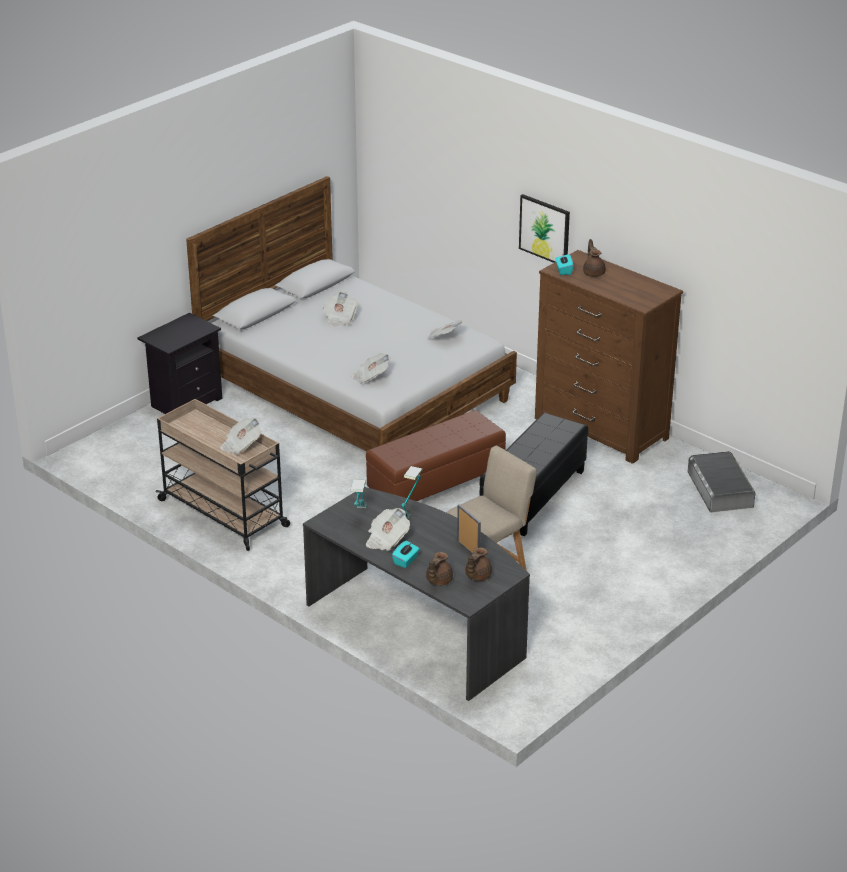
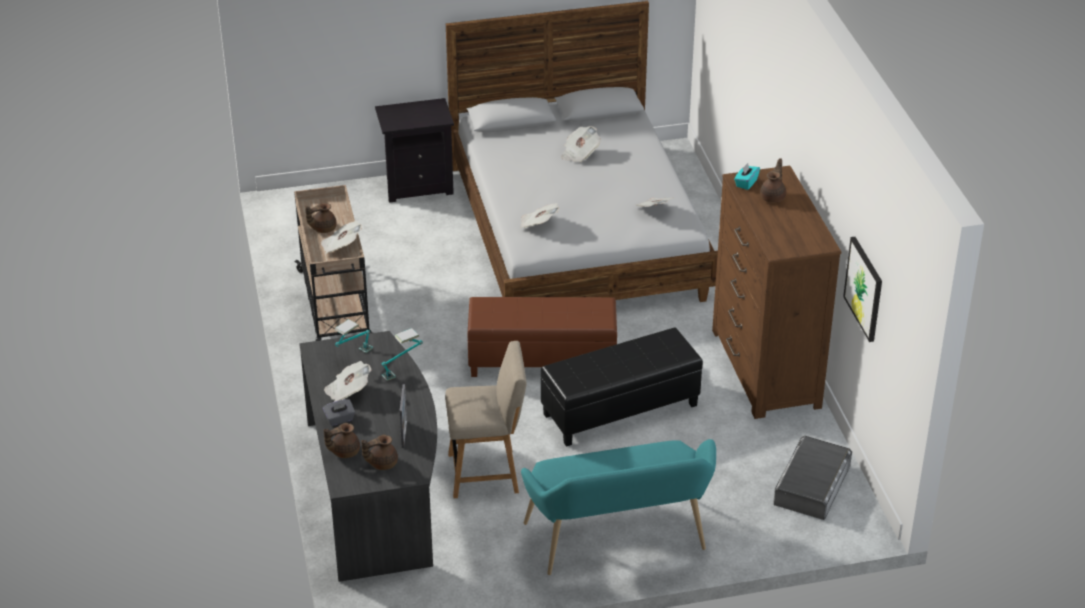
camera: 35 degrees right, 5 degrees up
turquoise tissue box [392,540,419,568] -> grey tissue box [323,399,355,426]
picture [519,194,570,263] -> picture moved to [843,237,882,342]
none -> brown teapot [305,203,337,233]
none -> turquoise bench [521,439,716,575]

